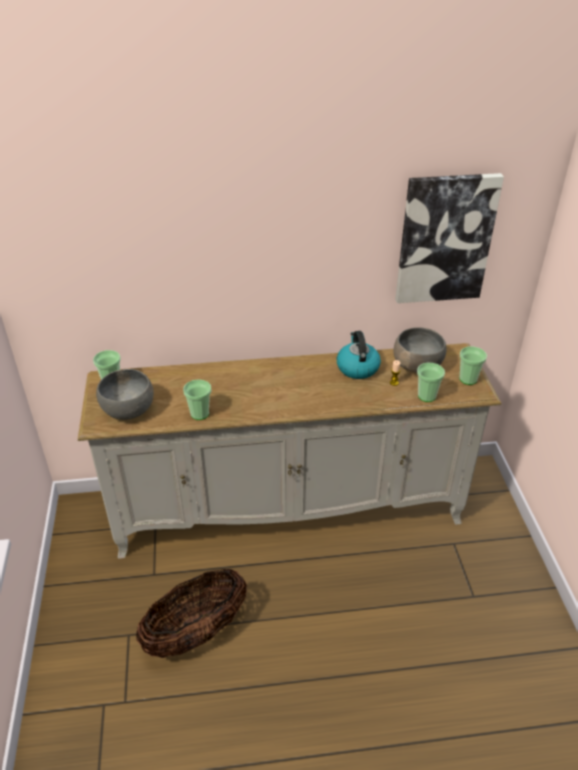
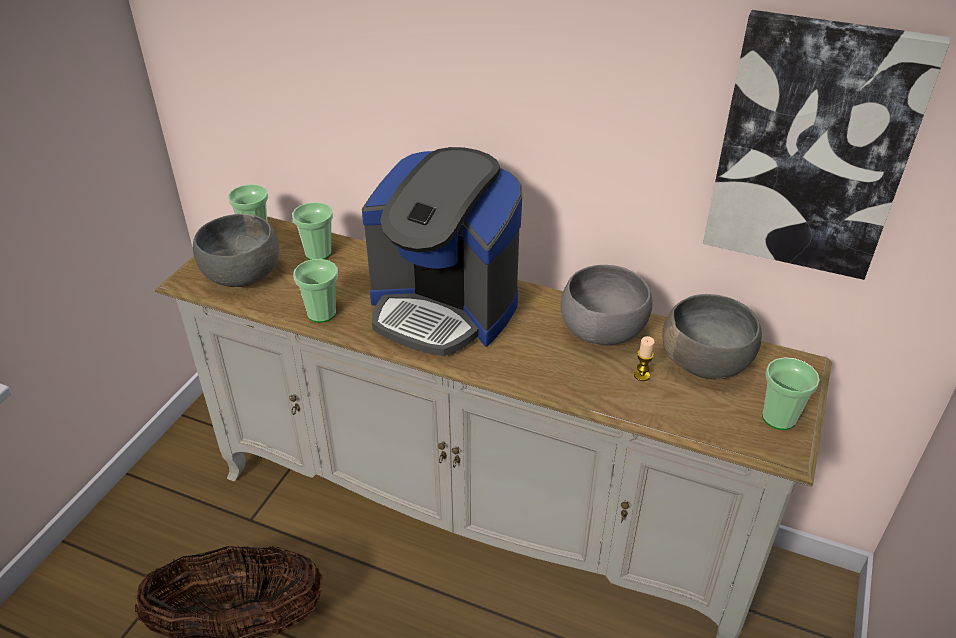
camera: 30 degrees right, 0 degrees up
kettle [337,331,381,379] -> grey bowl [561,265,652,345]
cup [417,363,445,402] -> cup moved to [292,202,333,260]
none -> coffee machine [362,147,522,356]

